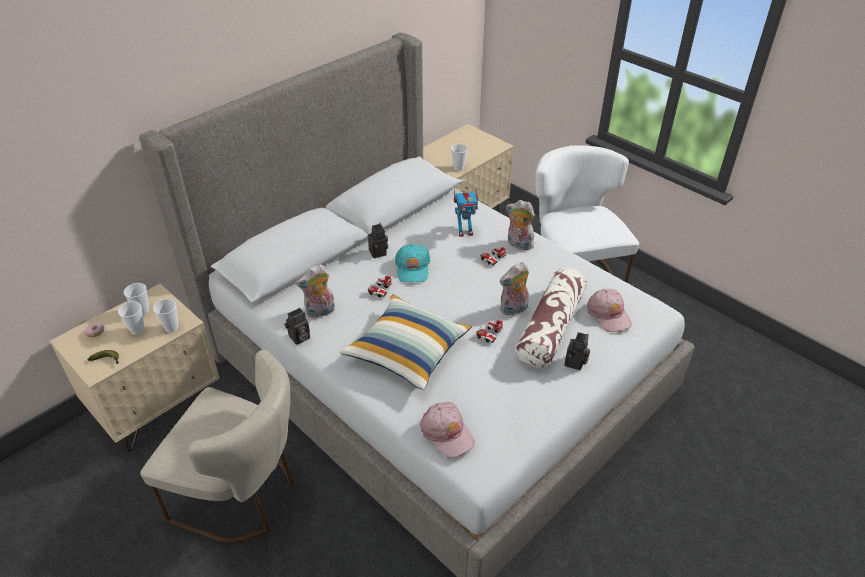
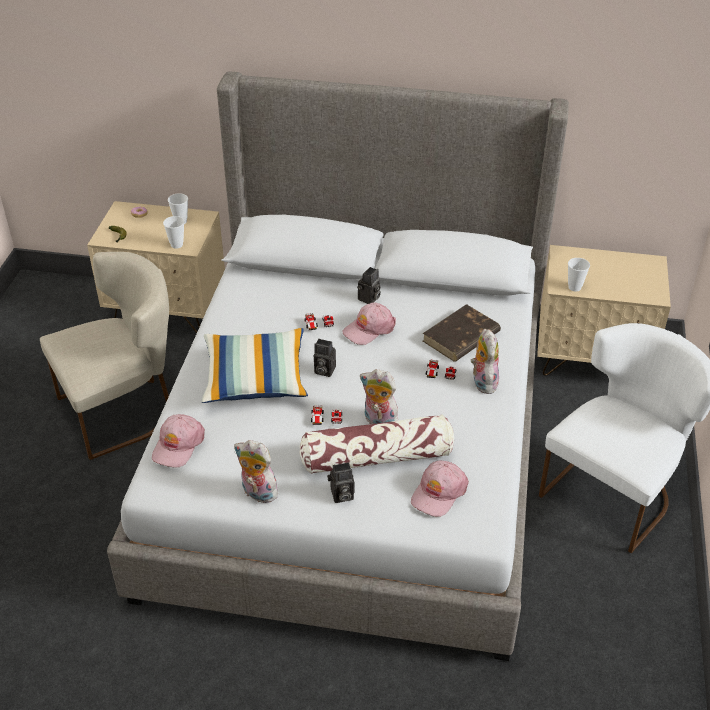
camera: 55 degrees right, 0 degrees up
cup [118,301,144,335] -> none
beige chair [140,349,295,543] -> beige chair turned 105 degrees counterclockwise [40,252,169,460]
camera [284,308,310,345] -> camera moved to [314,339,336,377]
plush toy [296,264,335,318] -> plush toy moved to [234,440,278,503]
turquoise cap [395,244,430,282] -> pink cap [342,302,396,345]
toy robot [454,182,479,237] -> brown book [423,304,501,362]

